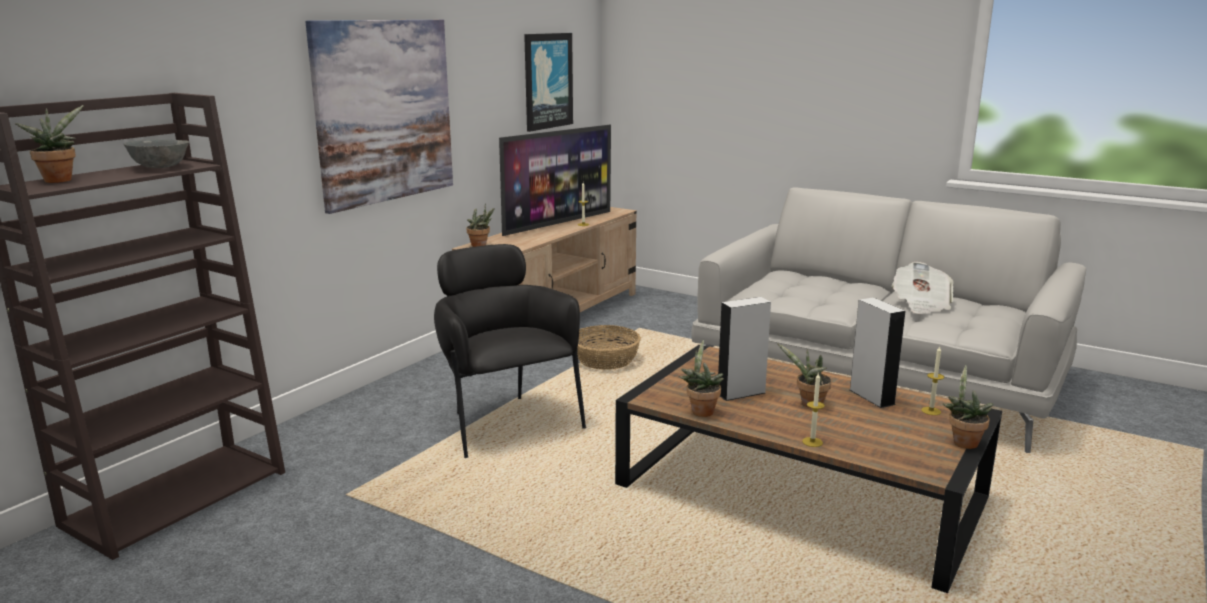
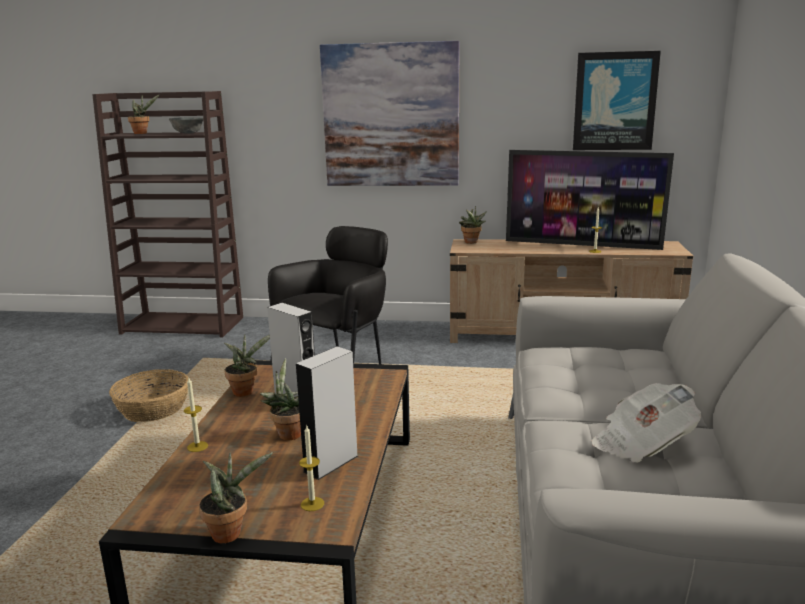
camera: 65 degrees right, 0 degrees up
basket [577,325,641,370] -> basket moved to [109,369,188,422]

